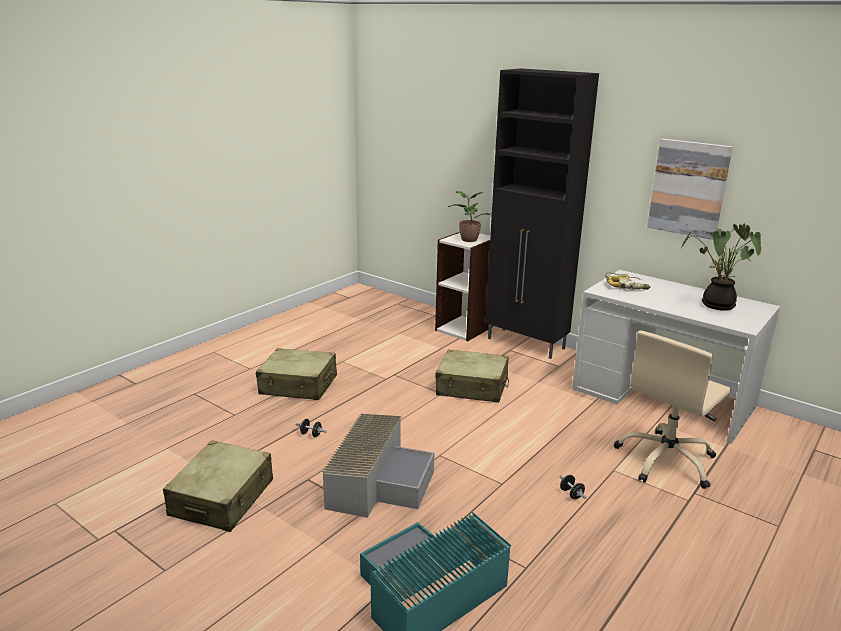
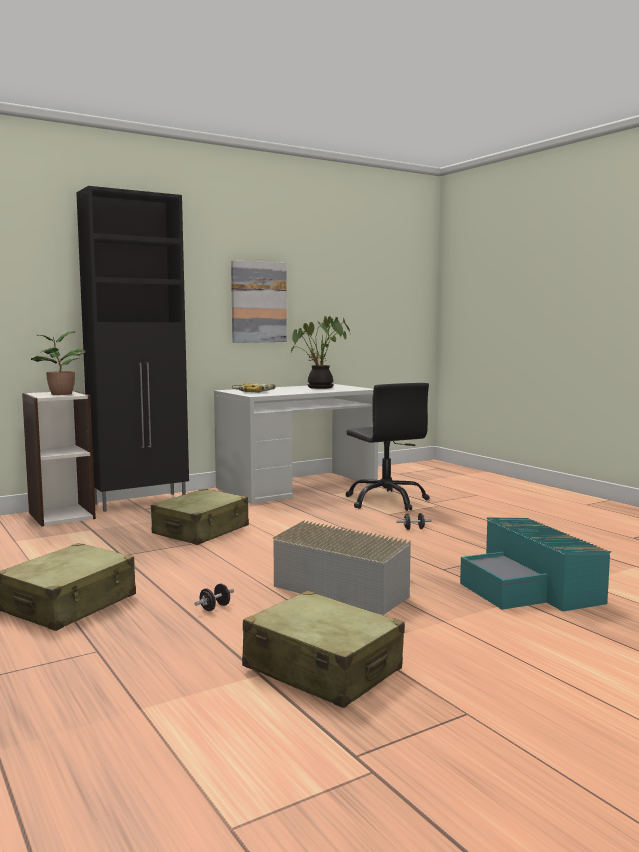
camera: 70 degrees left, 15 degrees down
beige office chair [614,330,731,489] -> black office chair [346,383,429,511]

